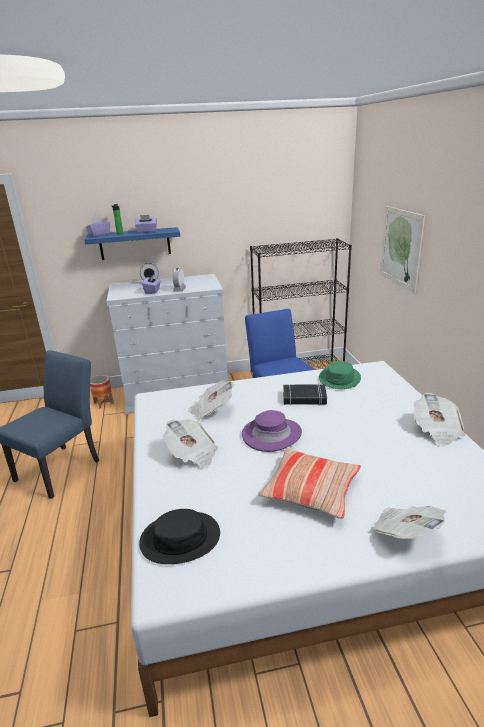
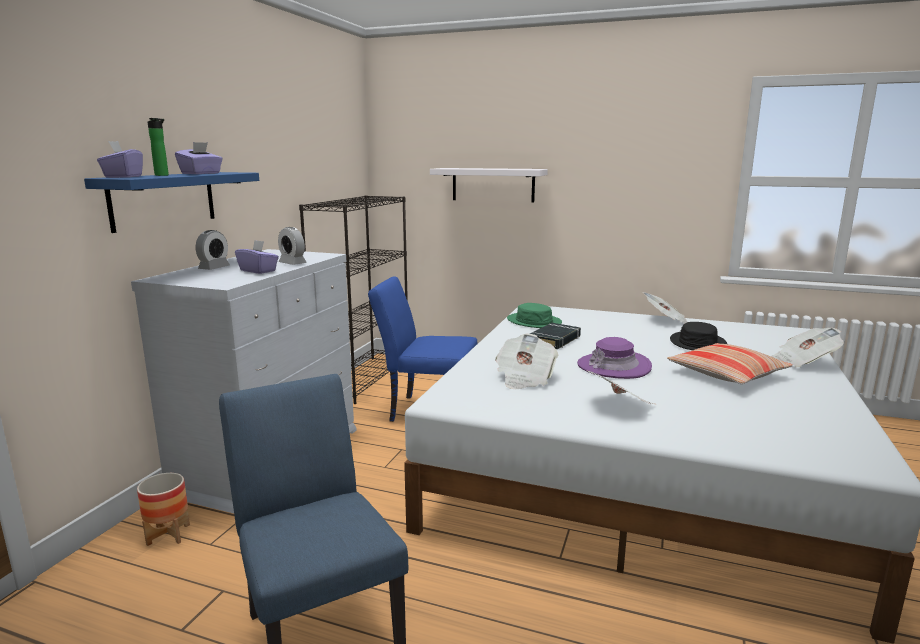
camera: 60 degrees left, 10 degrees down
black hat [139,509,220,564] -> black hat moved to [670,322,727,350]
picture [380,206,425,294] -> white shelf [430,168,548,203]

